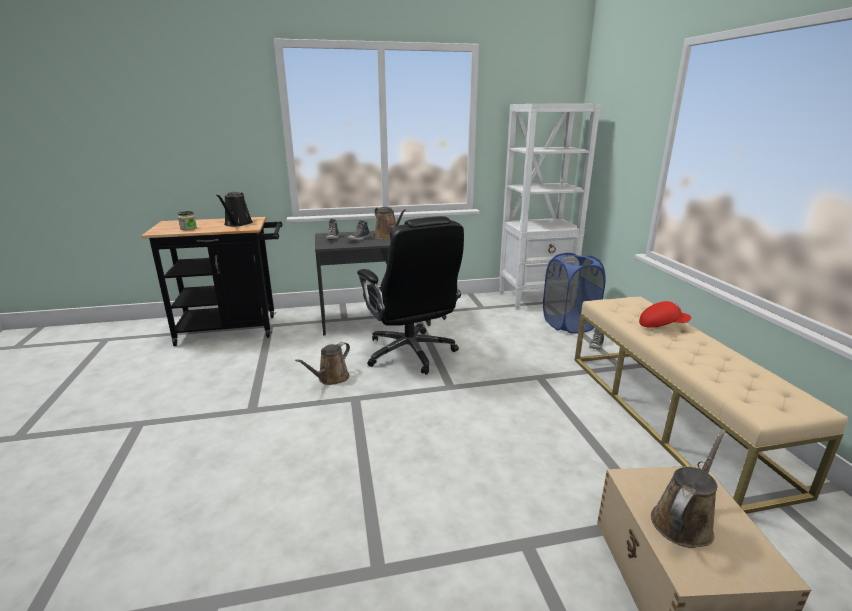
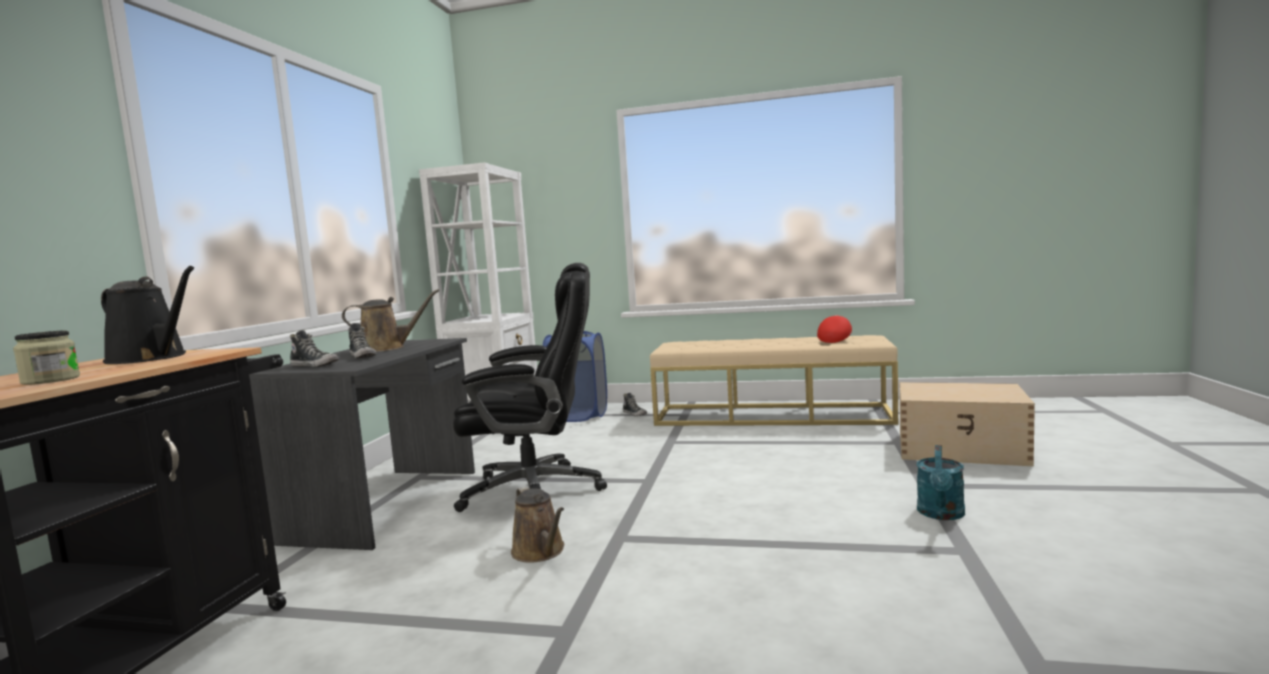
camera: 65 degrees left, 15 degrees down
red cap [639,301,691,328] -> red cap moved to [817,315,852,343]
brown watering can [651,430,726,548] -> none
none -> turquoise watering can [917,445,965,520]

